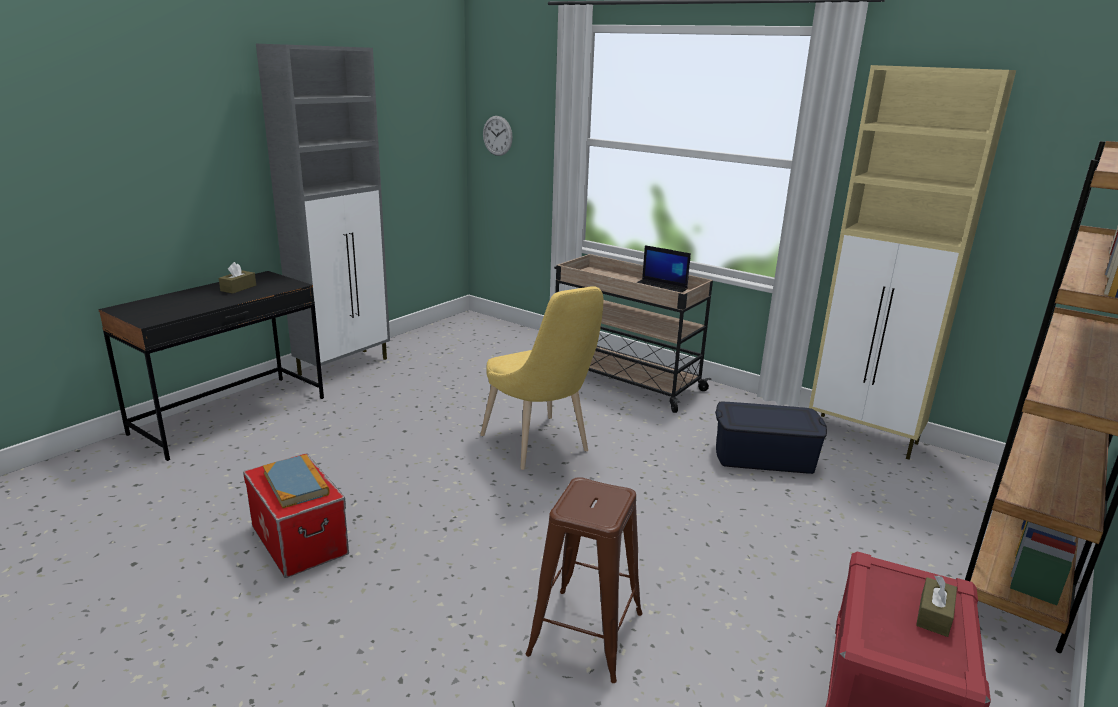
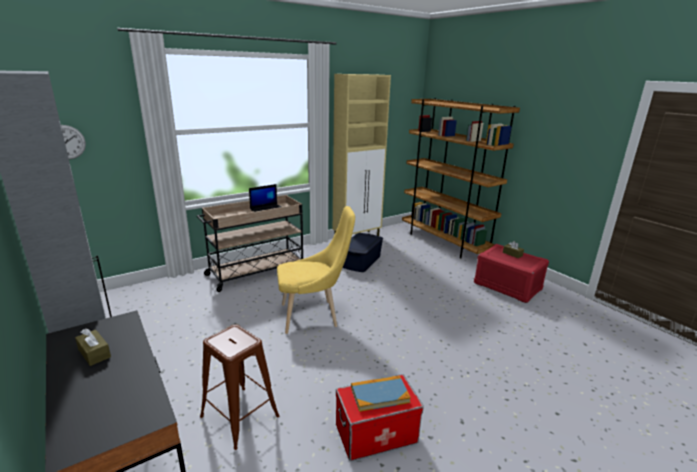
camera: 70 degrees left, 0 degrees up
brown stool [526,477,643,683] -> brown stool moved to [200,325,280,450]

